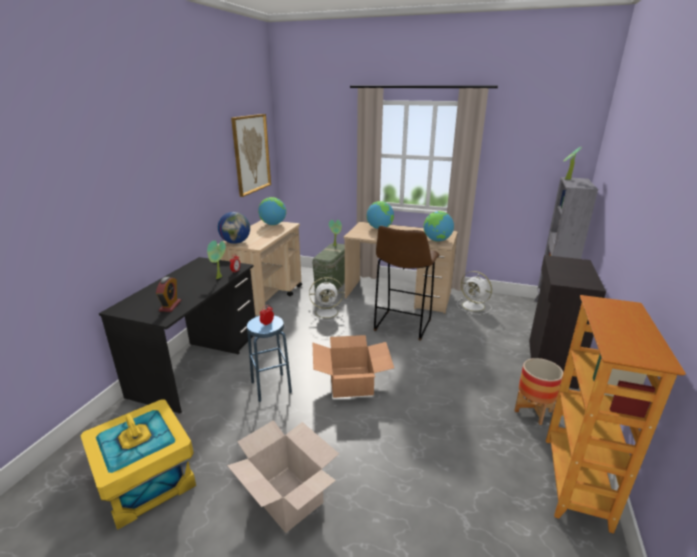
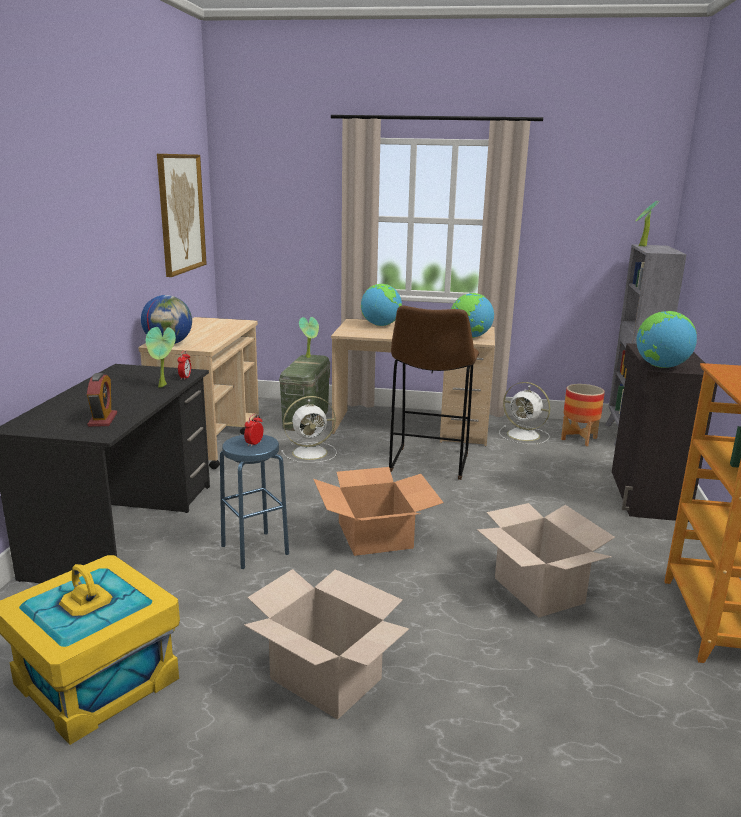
camera: 10 degrees left, 5 degrees down
globe [258,197,286,225] -> globe moved to [636,311,697,368]
planter [514,358,563,425] -> planter moved to [561,384,605,446]
none -> cardboard box [477,503,615,618]

